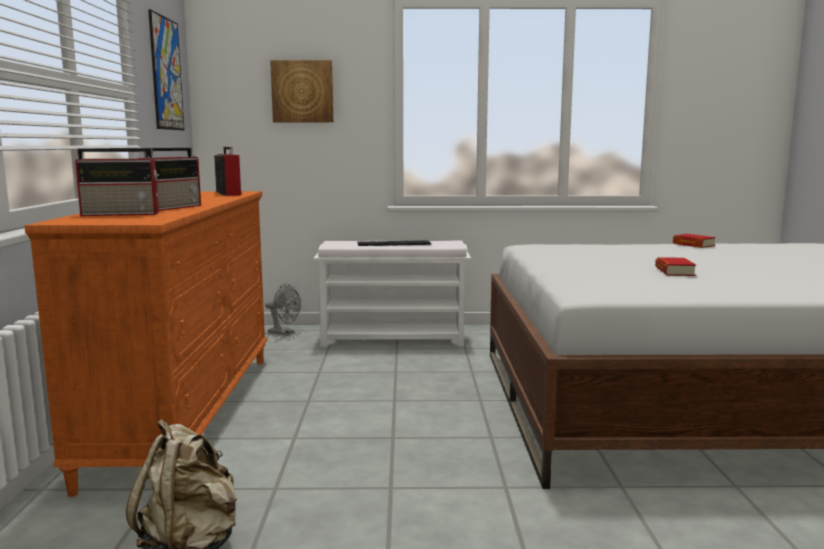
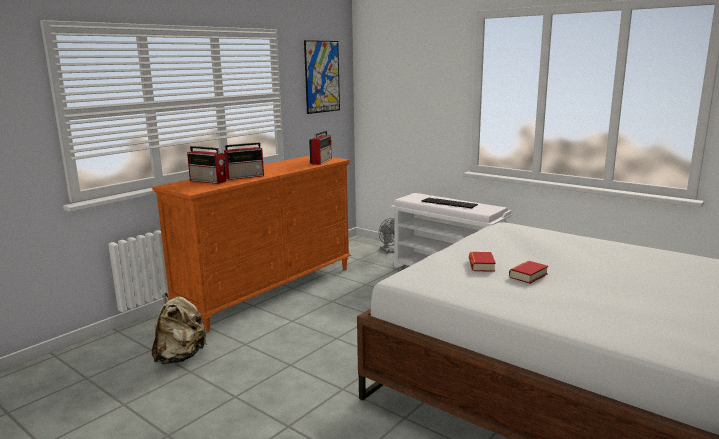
camera: 40 degrees right, 5 degrees up
picture [270,60,333,122] -> none
book [673,234,716,248] -> book moved to [469,252,496,272]

